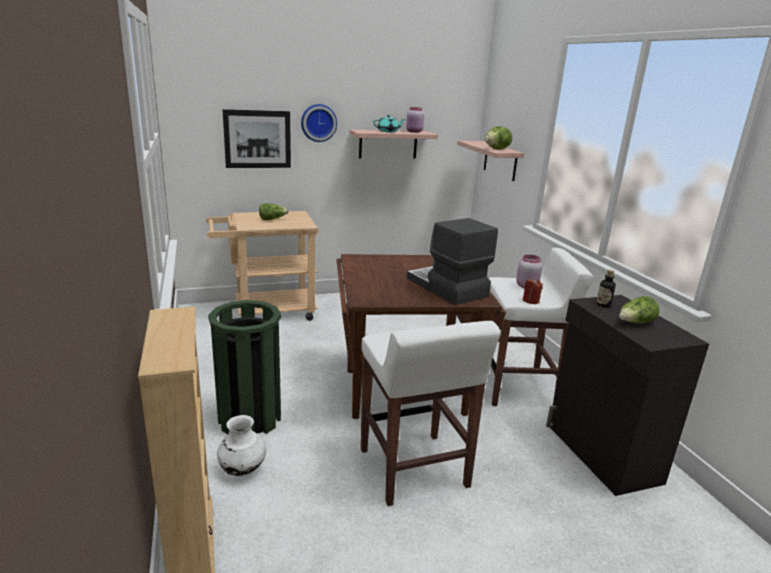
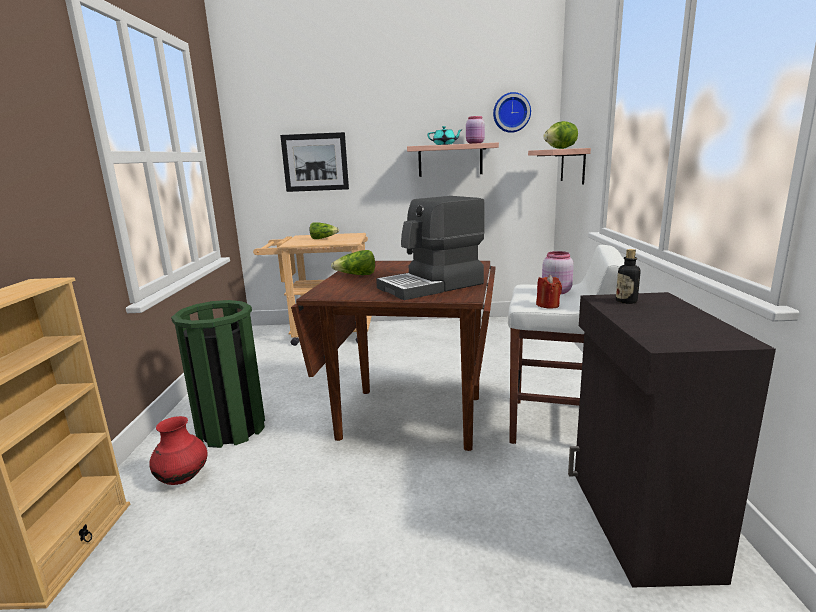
camera: 20 degrees right, 5 degrees down
white vase [217,415,266,476] -> red vase [149,416,208,485]
wall clock [301,104,337,142] -> wall clock moved to [493,92,531,133]
white stool [361,321,501,506] -> none
coffee machine [407,218,498,305] -> coffee machine turned 105 degrees counterclockwise [376,196,485,300]
lettuce [619,296,660,323] -> lettuce moved to [331,250,375,275]

